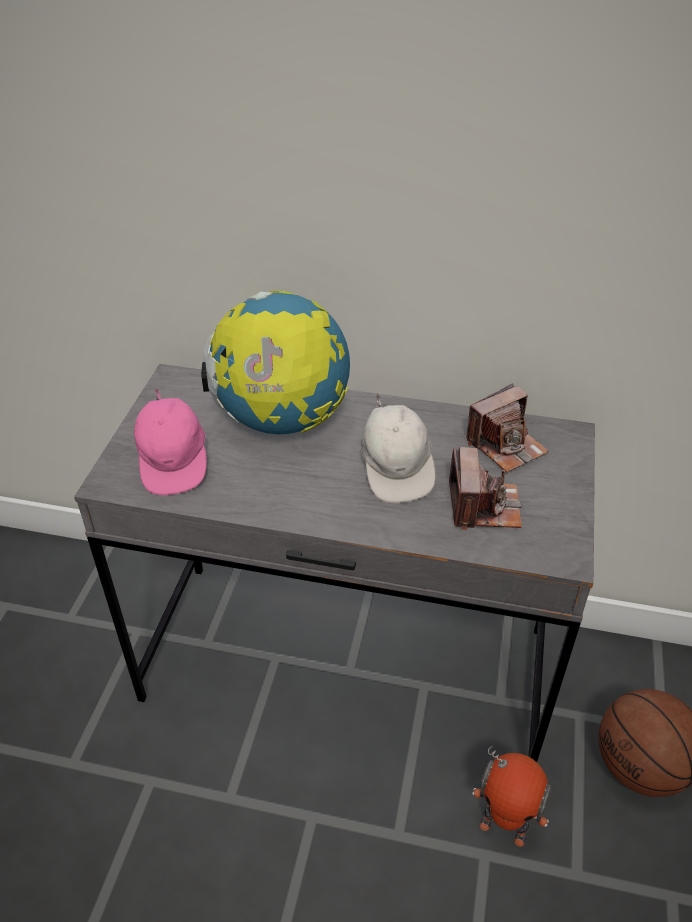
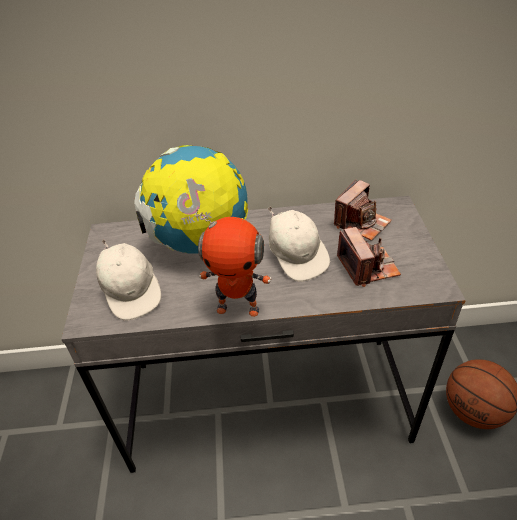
camera: 15 degrees left, 0 degrees up
pink cap [134,387,207,495] -> white cap [96,239,161,321]
toy robot [472,746,551,847] -> toy robot moved to [195,209,271,317]

